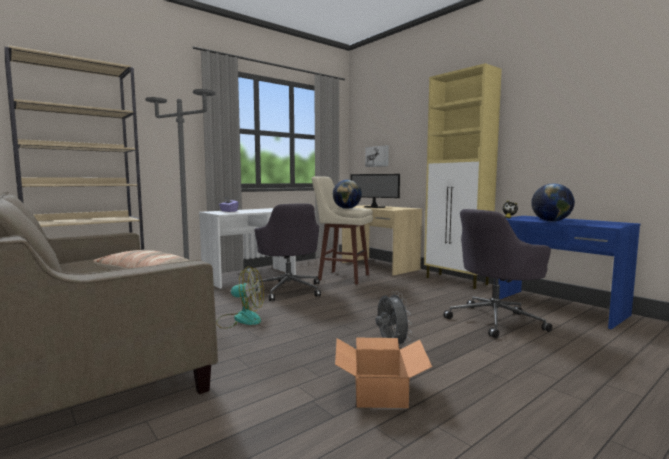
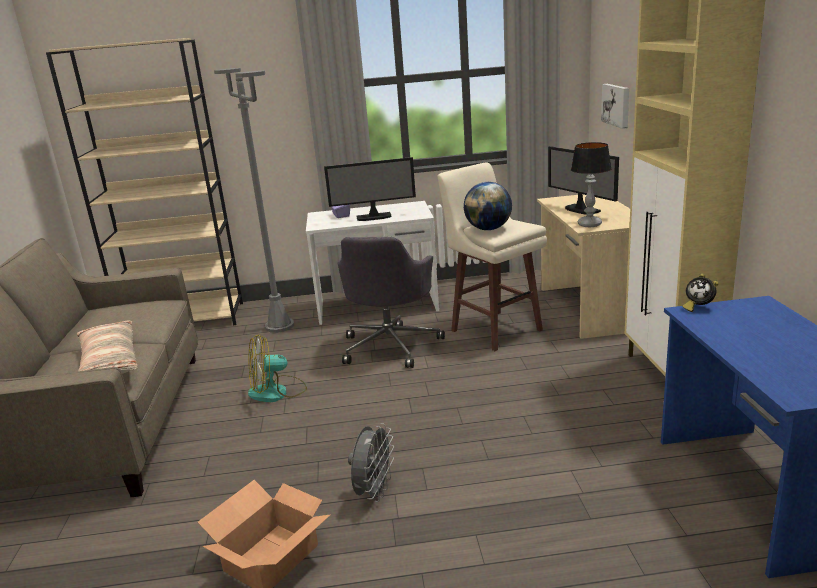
camera: 35 degrees right, 15 degrees up
fan [216,266,264,329] -> fan turned 120 degrees clockwise [248,334,307,402]
grey office chair [443,209,552,338] -> none
globe [531,183,575,222] -> none
none -> monitor [324,157,416,221]
none -> table lamp [571,142,611,227]

